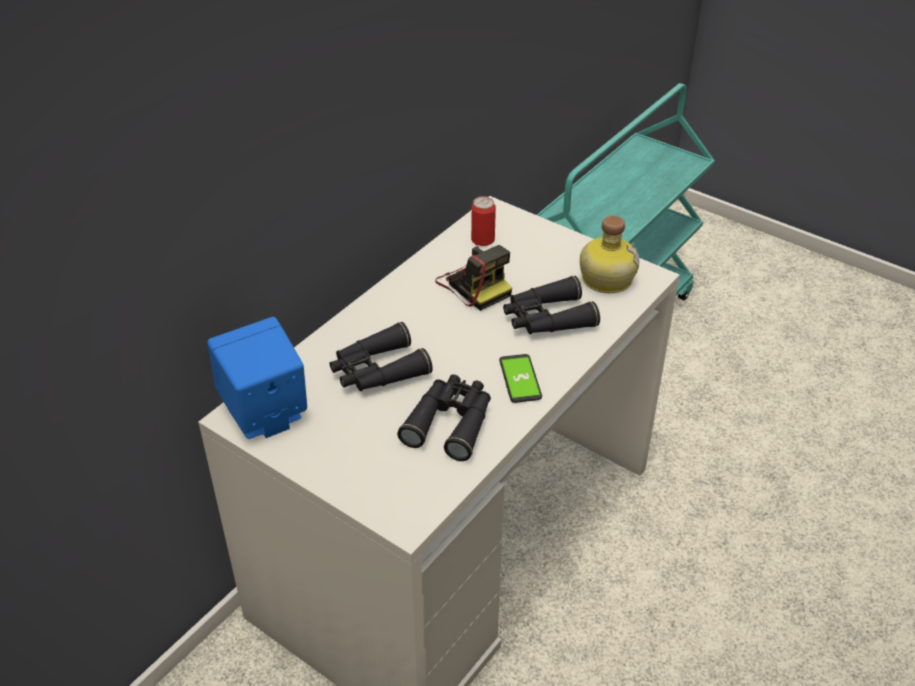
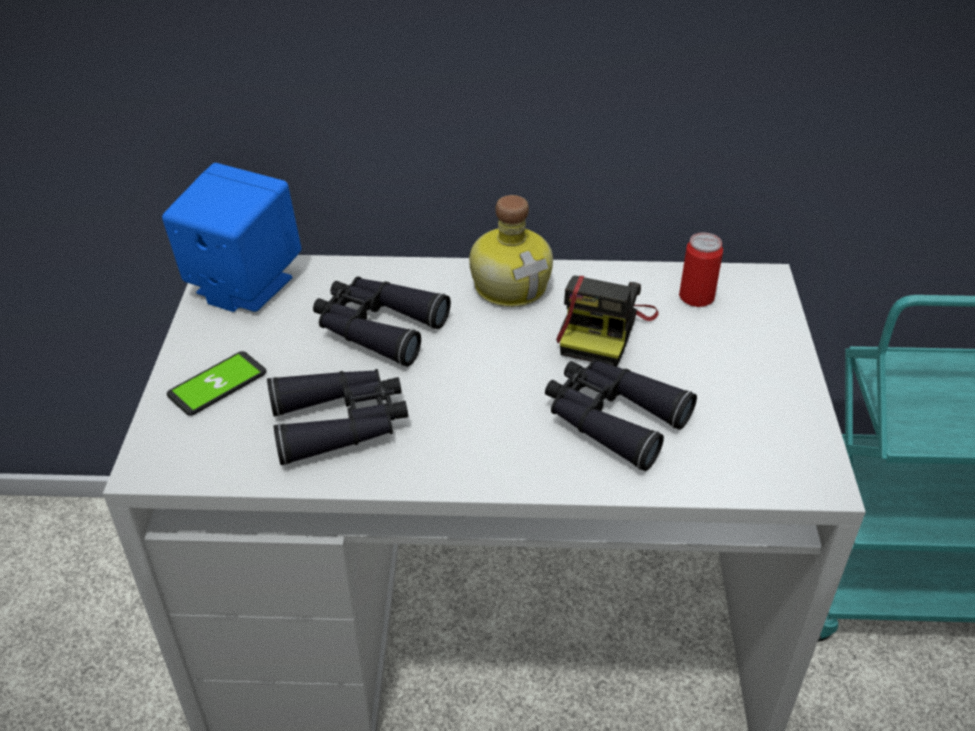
camera: 55 degrees right, 0 degrees up
phone [499,354,542,403] -> phone moved to [167,351,266,416]
bottle [580,216,639,293] -> bottle moved to [469,195,553,307]

